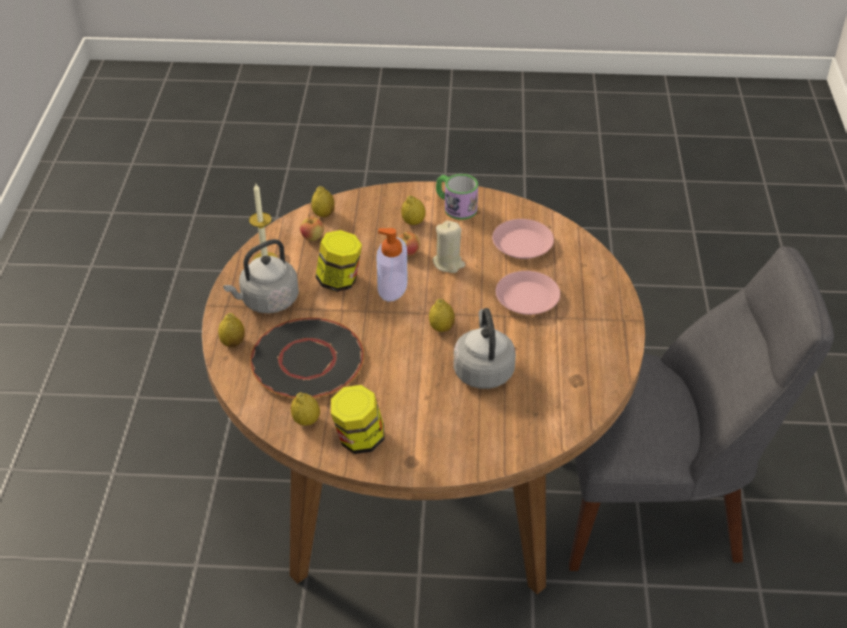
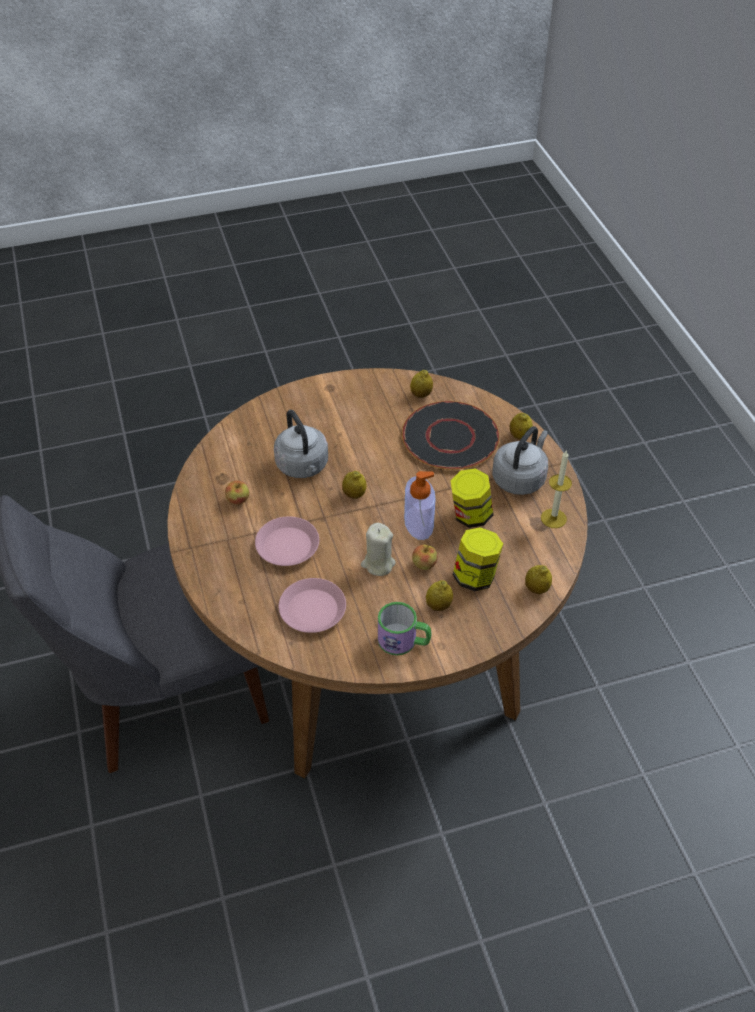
camera: 160 degrees right, 5 degrees up
apple [300,215,324,241] -> apple moved to [225,481,249,505]
jar [331,385,385,454] -> jar moved to [453,527,503,591]

